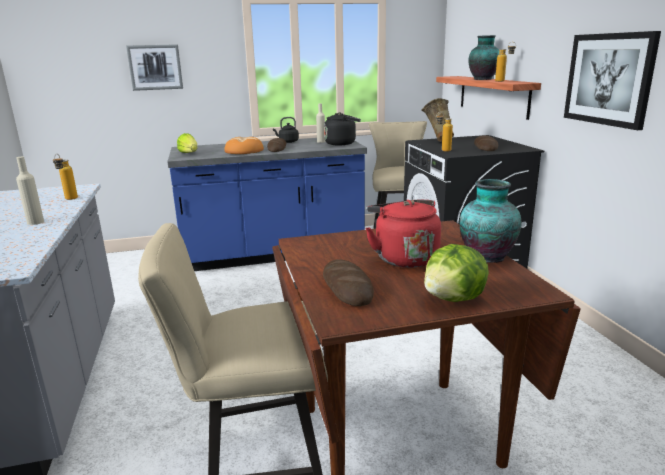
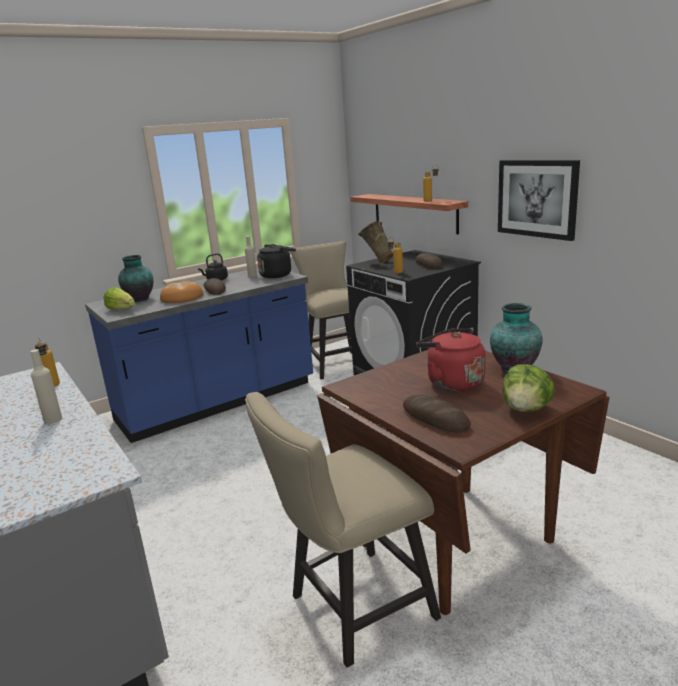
camera: 20 degrees left, 0 degrees up
picture [126,44,183,91] -> none
vase [468,35,499,80] -> vase moved to [118,255,153,302]

